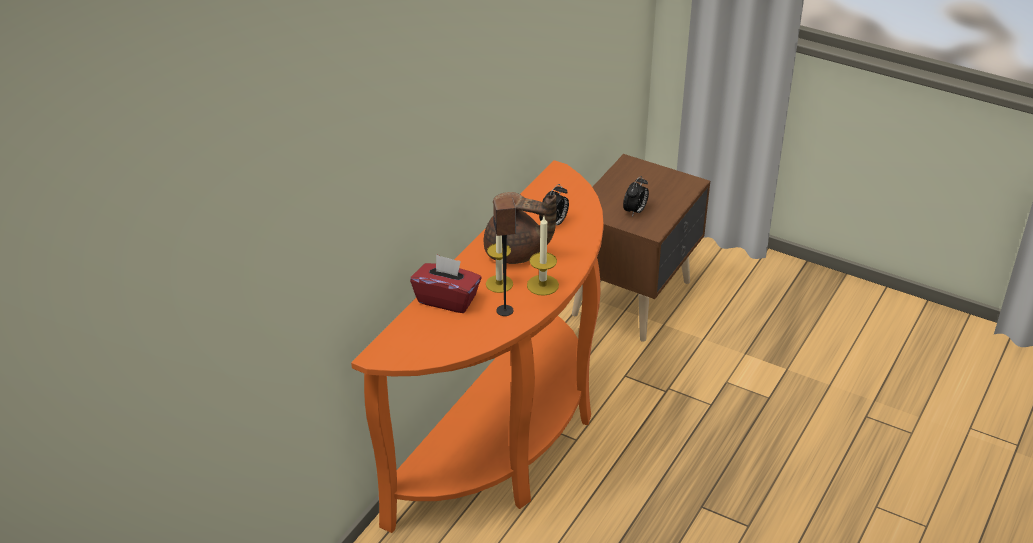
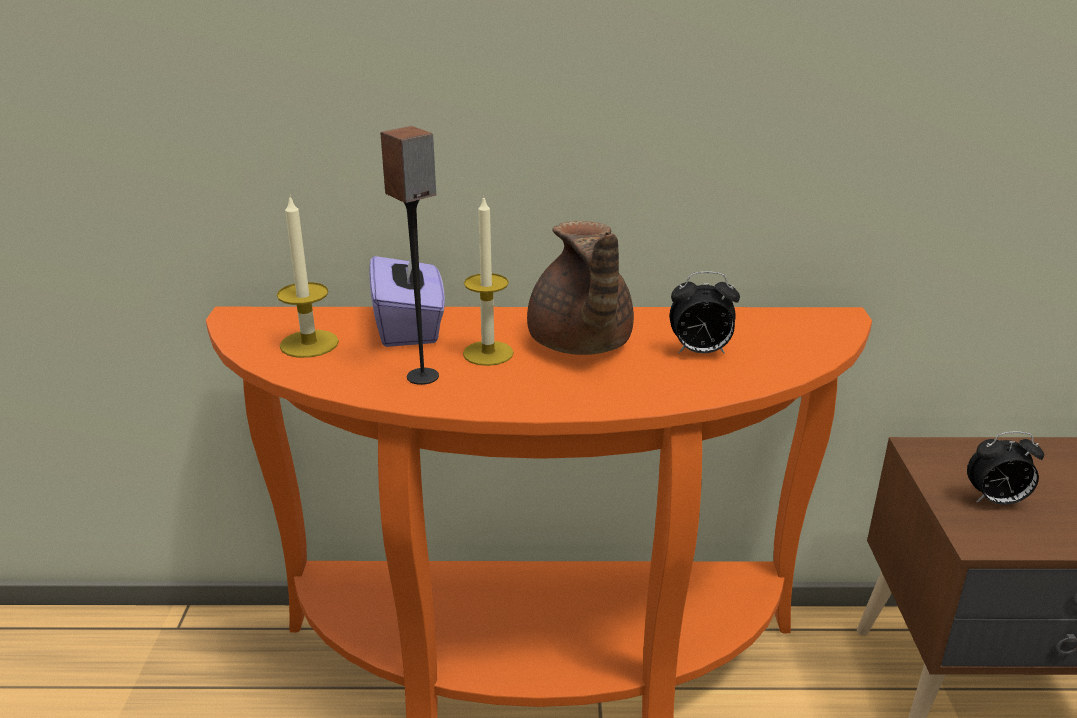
camera: 60 degrees right, 10 degrees down
red tissue box [410,254,482,313] -> purple tissue box [369,256,445,347]
candle [527,217,559,296] -> candle moved to [277,197,339,358]

